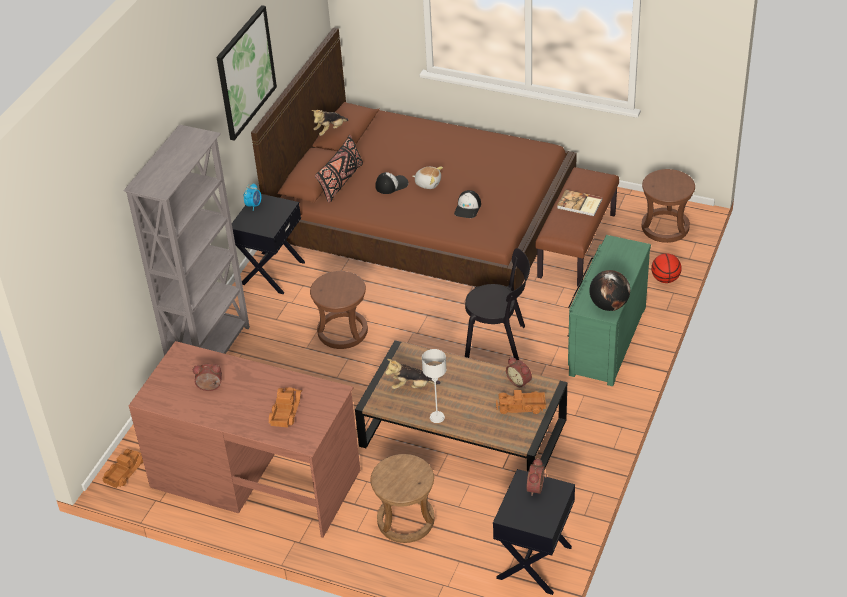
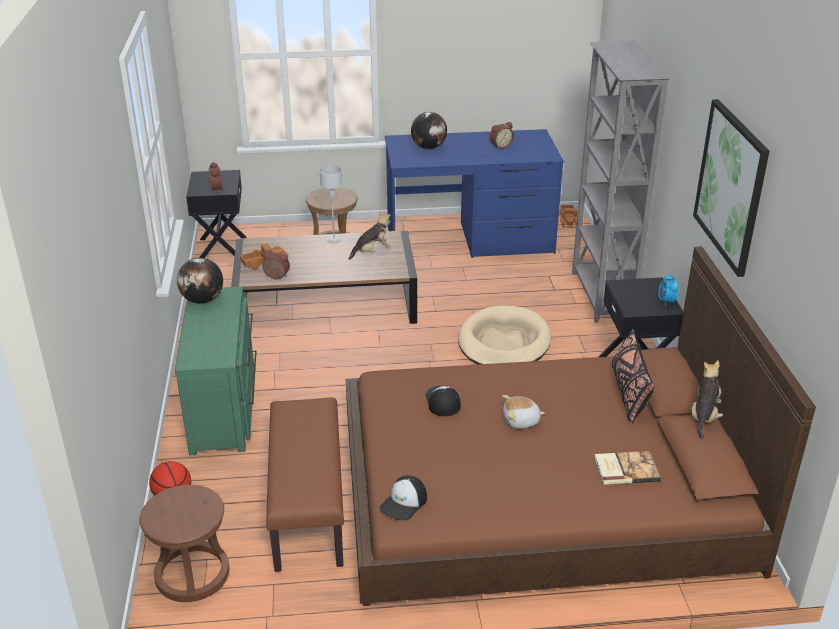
camera: 150 degrees right, 10 degrees down
brown desk [128,341,360,538] -> blue desk [385,129,564,258]
toy truck [269,387,302,428] -> globe [411,112,447,149]
brown stool [310,271,368,349] -> beige dog bed [458,305,551,364]
cap [375,172,409,194] -> cap moved to [380,476,427,521]
black chair [465,248,530,360] -> none
book [557,190,602,216] -> book moved to [594,451,661,485]

